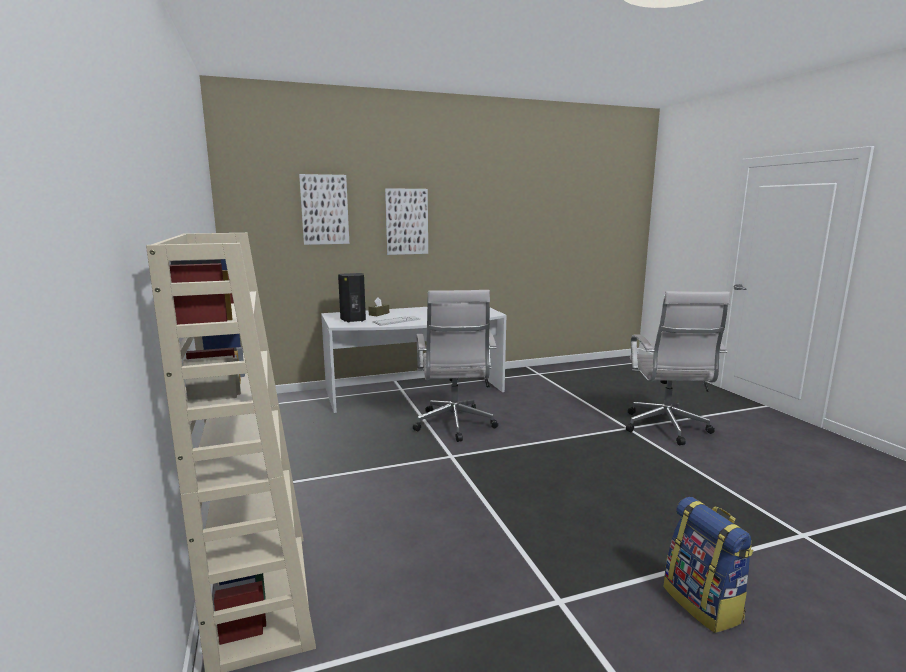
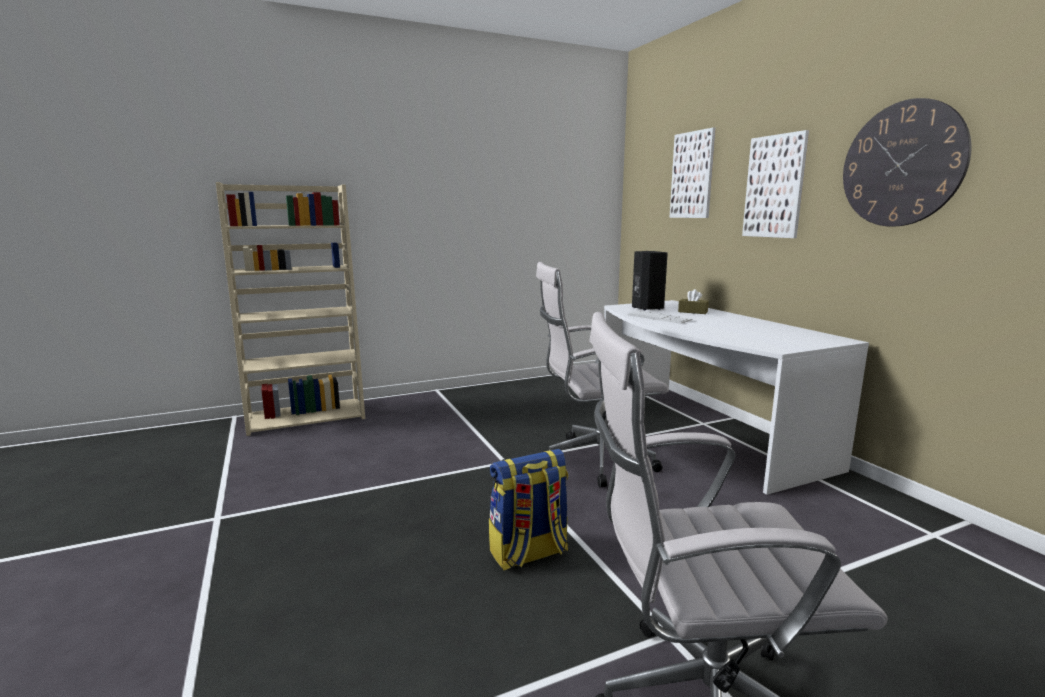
camera: 85 degrees right, 0 degrees up
backpack [663,497,753,633] -> backpack moved to [489,449,568,571]
none -> wall clock [843,98,972,227]

